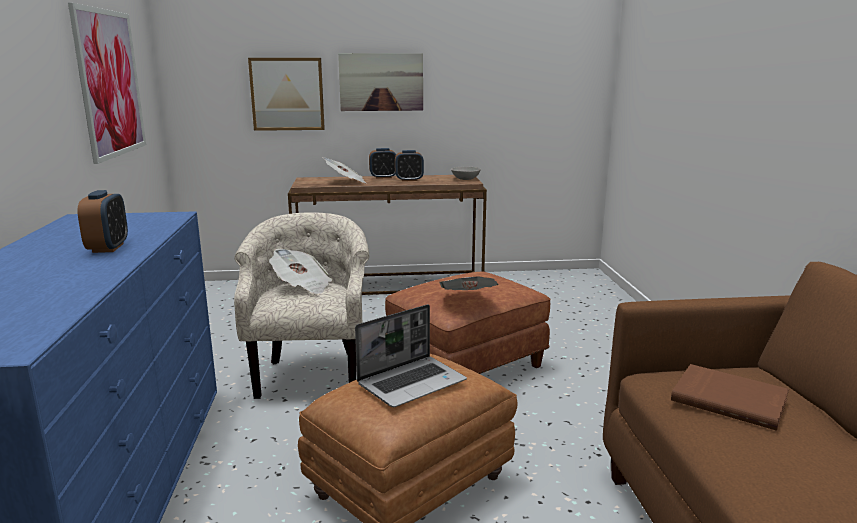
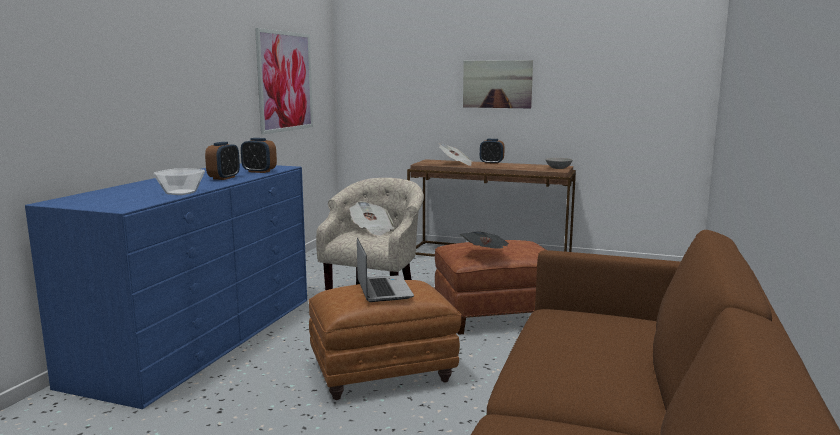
camera: 25 degrees right, 5 degrees down
picture [248,58,325,131] -> none
laptop [355,304,467,407] -> laptop turned 90 degrees counterclockwise [357,238,414,302]
alarm clock [395,150,424,181] -> alarm clock moved to [241,138,277,173]
brown book [671,364,789,431] -> none
none -> bowl [153,168,205,195]

